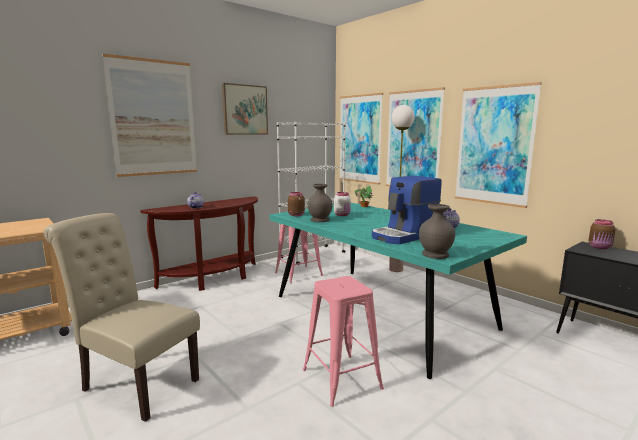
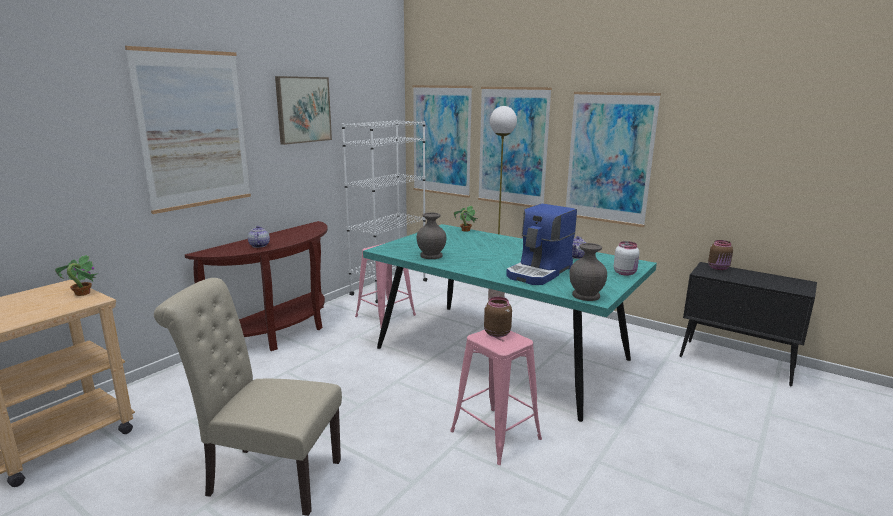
camera: 15 degrees left, 5 degrees up
brown jar [288,192,305,216] -> brown jar moved to [484,297,512,338]
white jar [334,192,351,216] -> white jar moved to [614,241,639,276]
none -> potted plant [55,255,98,296]

